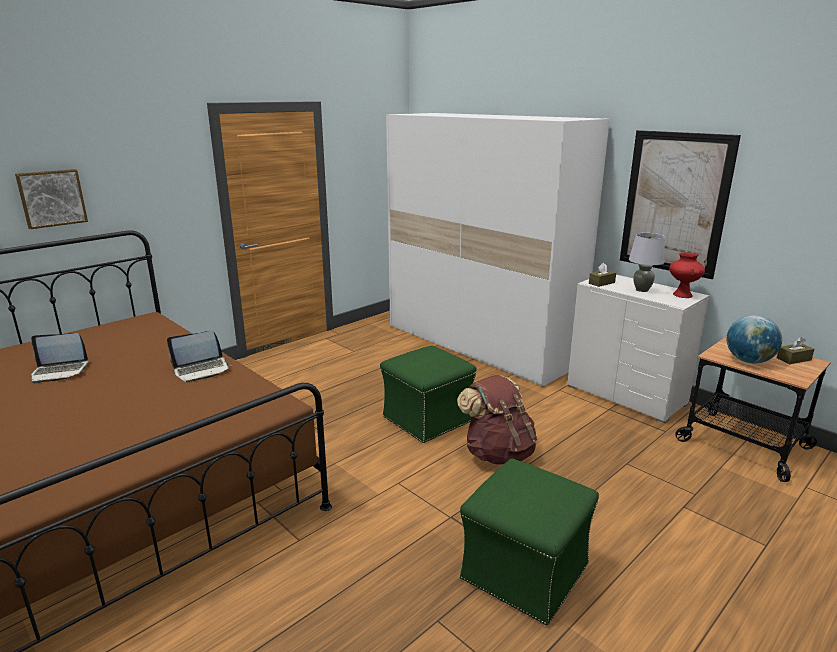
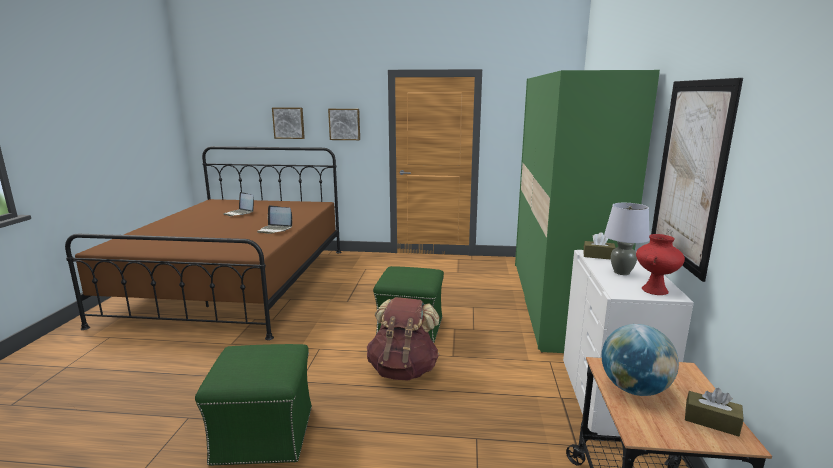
camera: 50 degrees right, 5 degrees down
white wardrobe [386,113,610,386] -> green wardrobe [515,70,660,353]
none -> picture [328,109,360,140]

